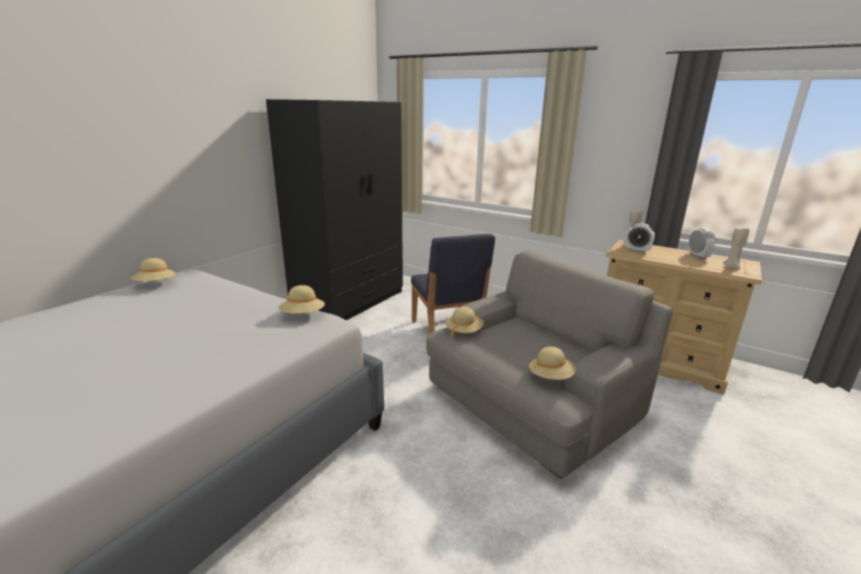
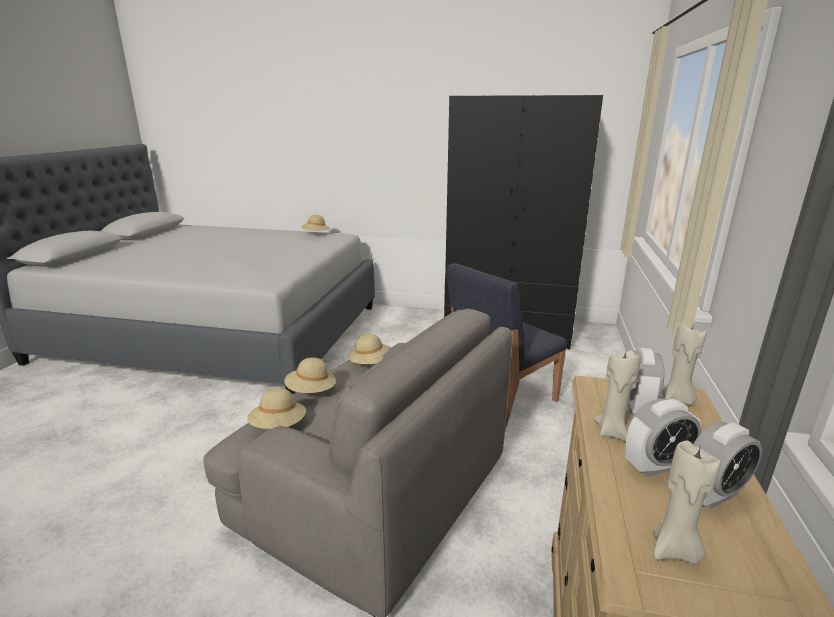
camera: 70 degrees right, 0 degrees up
beige hat [278,285,325,314] -> beige hat moved to [284,357,337,393]
none -> beige candle [594,350,641,441]
none -> alarm clock [625,398,701,477]

